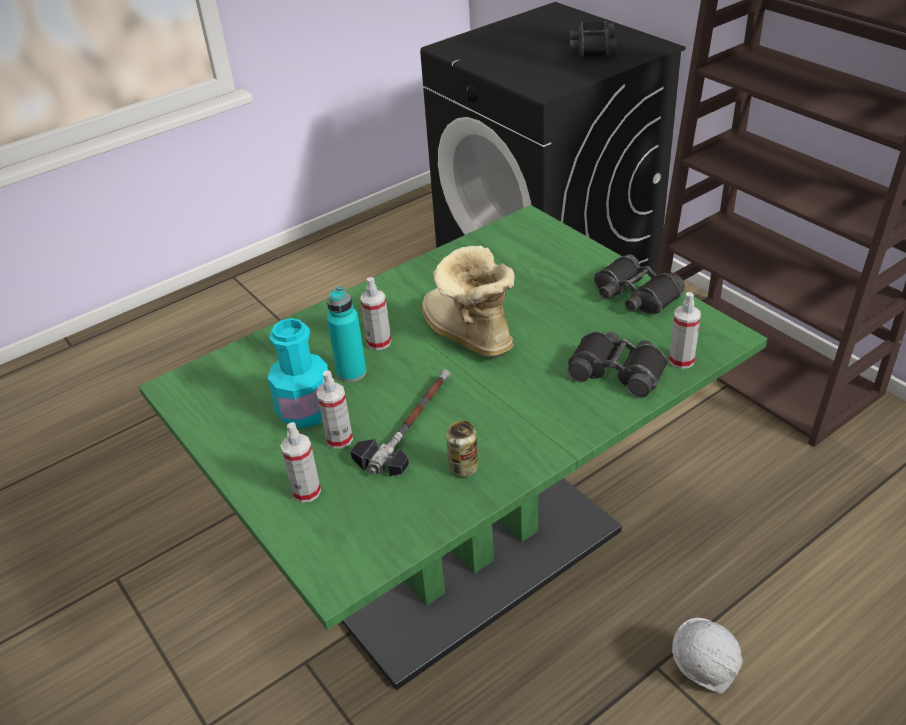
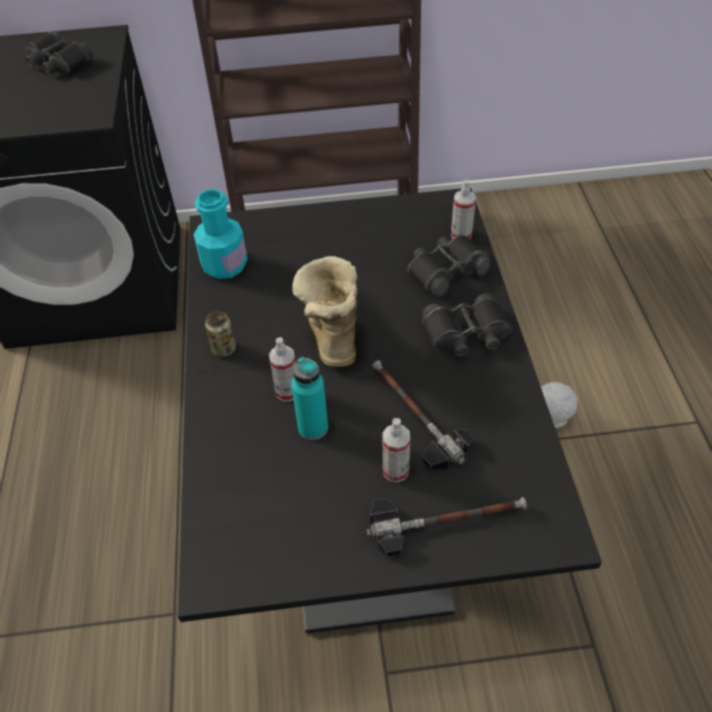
camera: 60 degrees left, 10 degrees up
green dining table [139,205,767,690] -> black dining table [178,187,602,634]
turquoise bottle [268,318,328,428] -> turquoise bottle moved to [193,189,248,279]
spray bottle [280,422,321,503] -> hammer [367,497,527,557]
boot [422,246,515,358] -> boot turned 90 degrees clockwise [292,256,358,367]
can [446,420,478,477] -> can moved to [205,311,236,357]
black binoculars [594,254,685,314] -> black binoculars moved to [422,293,512,357]

